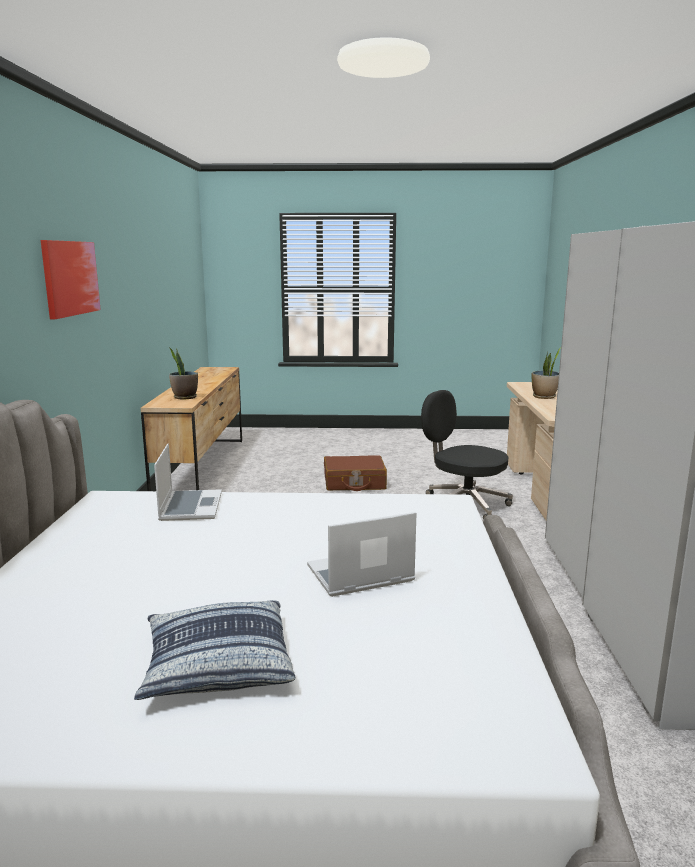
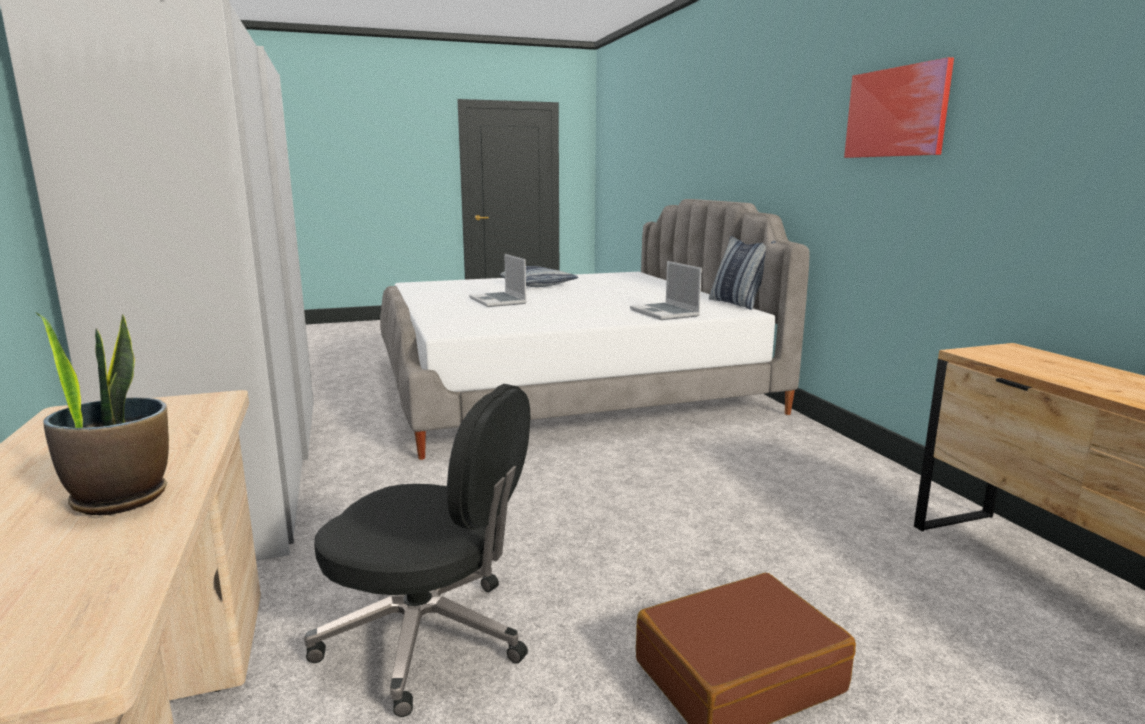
camera: 160 degrees right, 0 degrees up
potted plant [169,348,198,399] -> none
laptop [307,512,416,597] -> laptop turned 105 degrees clockwise [469,254,527,307]
none -> pillow [709,236,776,310]

